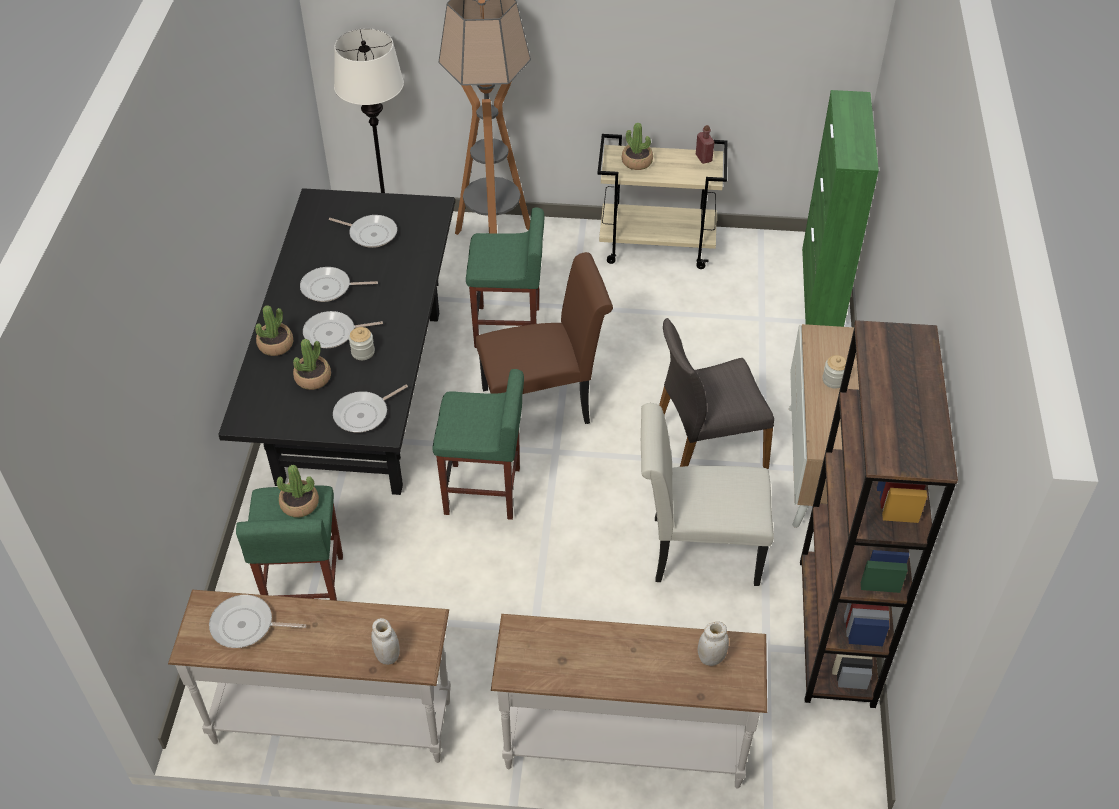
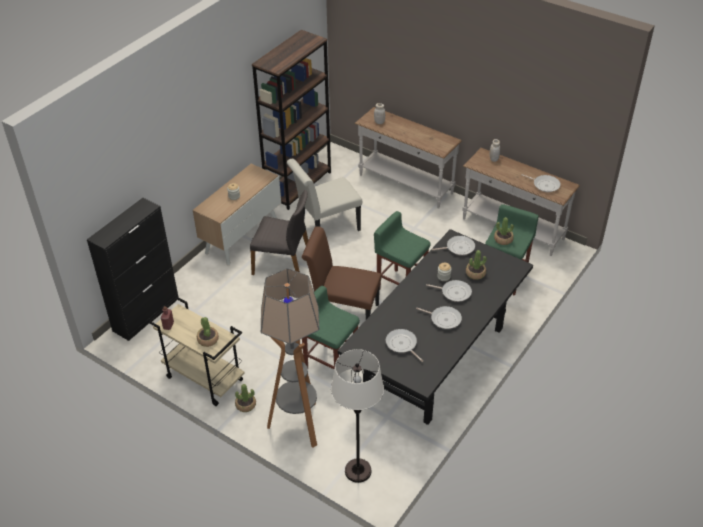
camera: 150 degrees left, 5 degrees down
potted plant [255,305,293,356] -> potted plant moved to [235,384,256,412]
white chair [641,403,774,586] -> white chair turned 120 degrees clockwise [287,159,362,231]
green cabinet [802,90,879,327] -> black cabinet [87,198,178,341]

